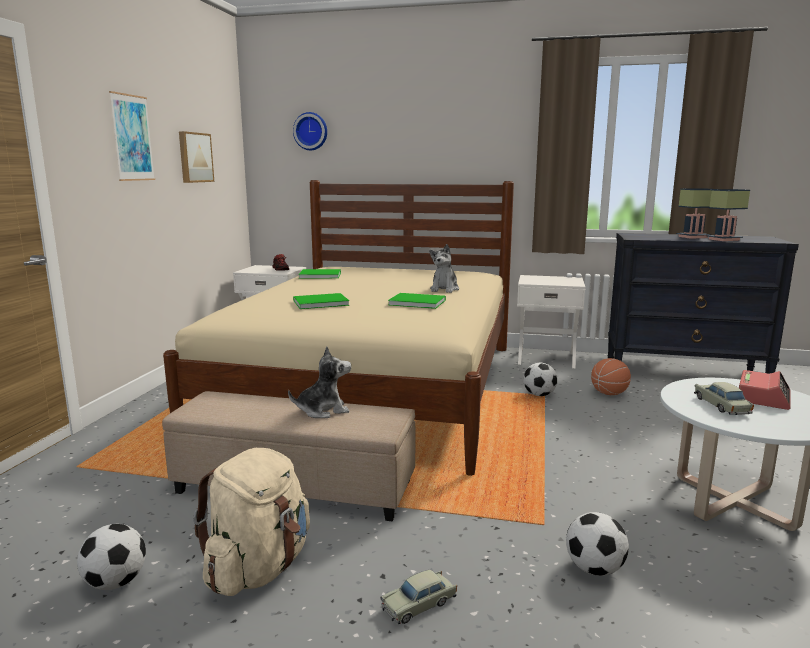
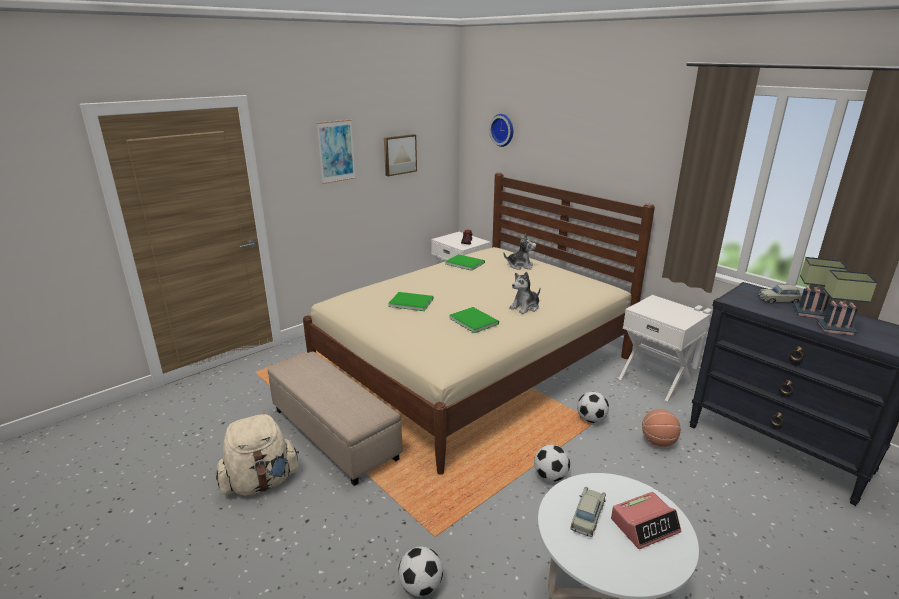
camera: 35 degrees right, 10 degrees up
football [77,524,146,590] -> football moved to [534,445,570,482]
plush toy [288,346,351,418] -> plush toy moved to [503,234,536,270]
beige toy car [380,570,457,624] -> beige toy car moved to [758,285,802,304]

